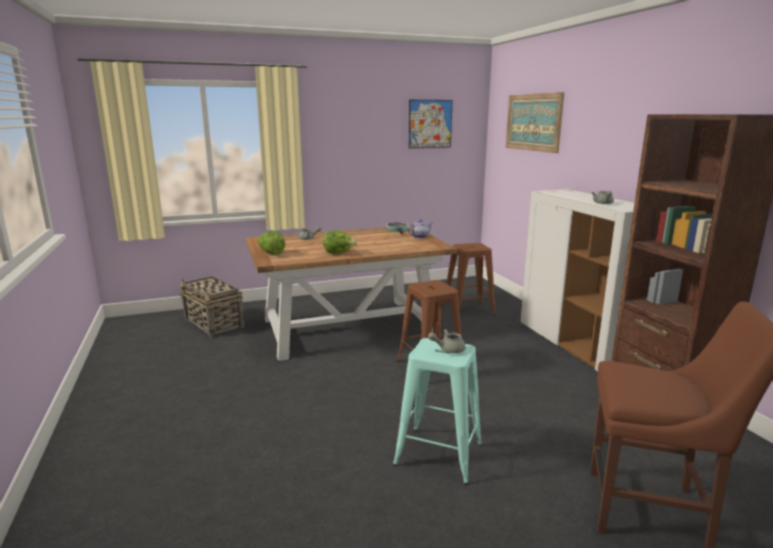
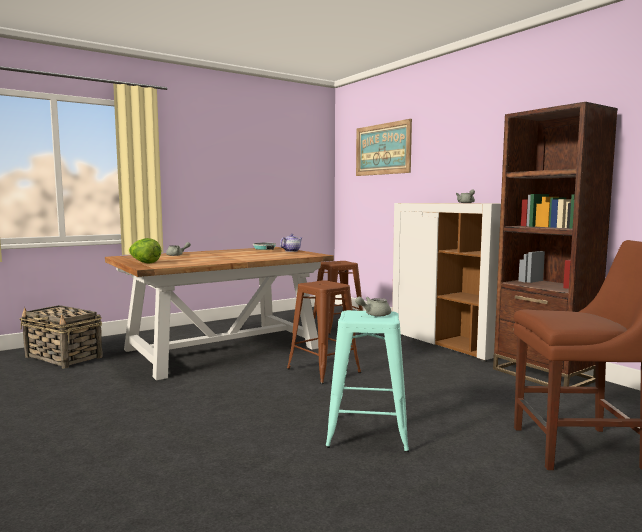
camera: 15 degrees left, 10 degrees down
lettuce [323,231,358,254] -> none
picture [409,100,453,148] -> none

